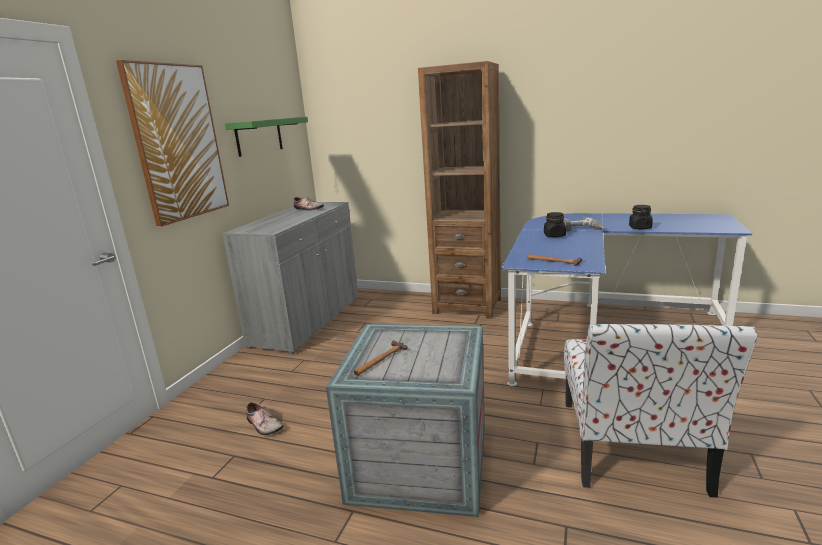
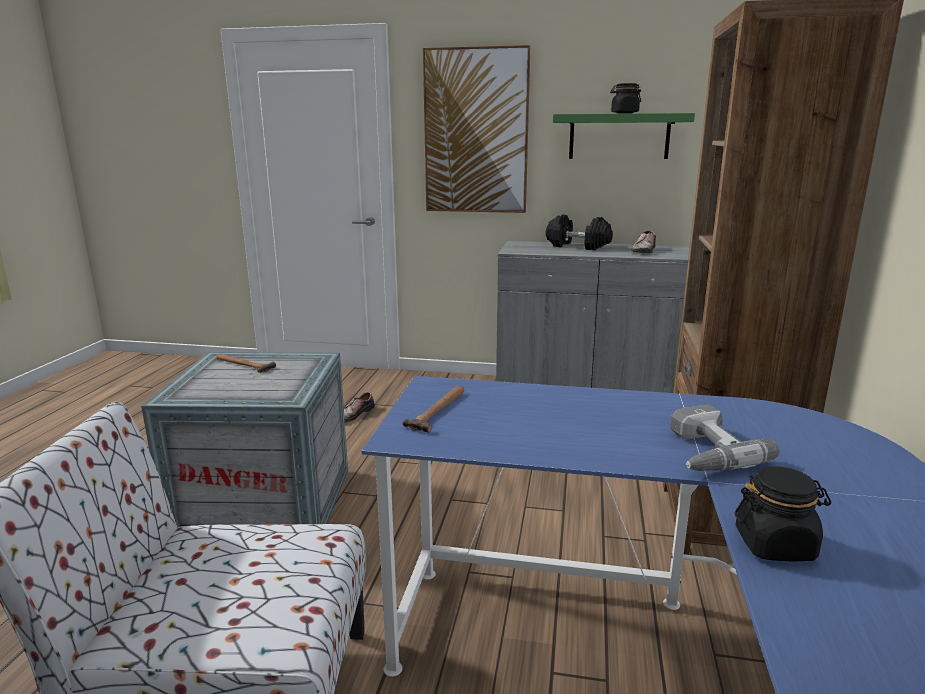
camera: 80 degrees right, 0 degrees up
black jar [544,212,566,237] -> black jar moved to [610,83,641,113]
none -> black dumbbell [546,214,613,250]

